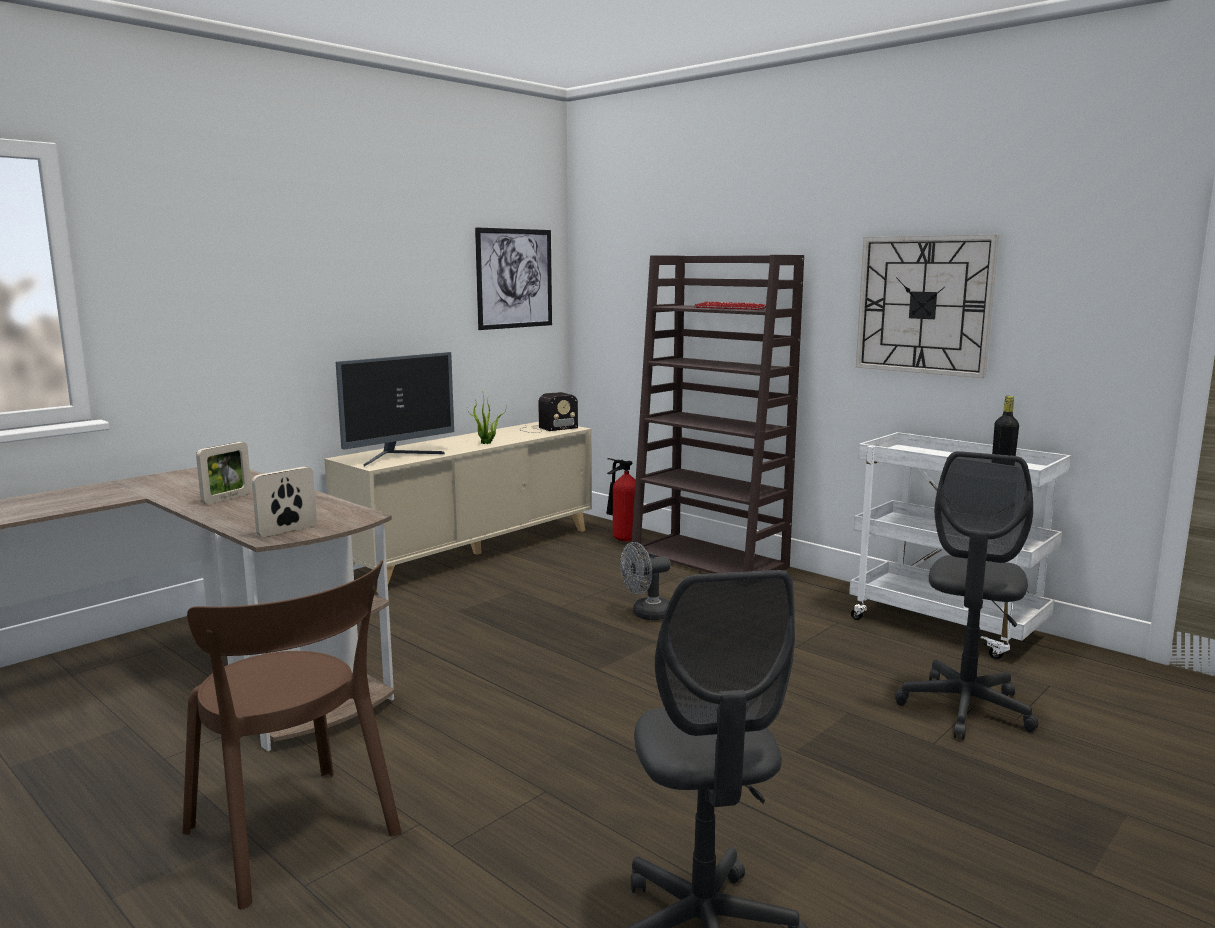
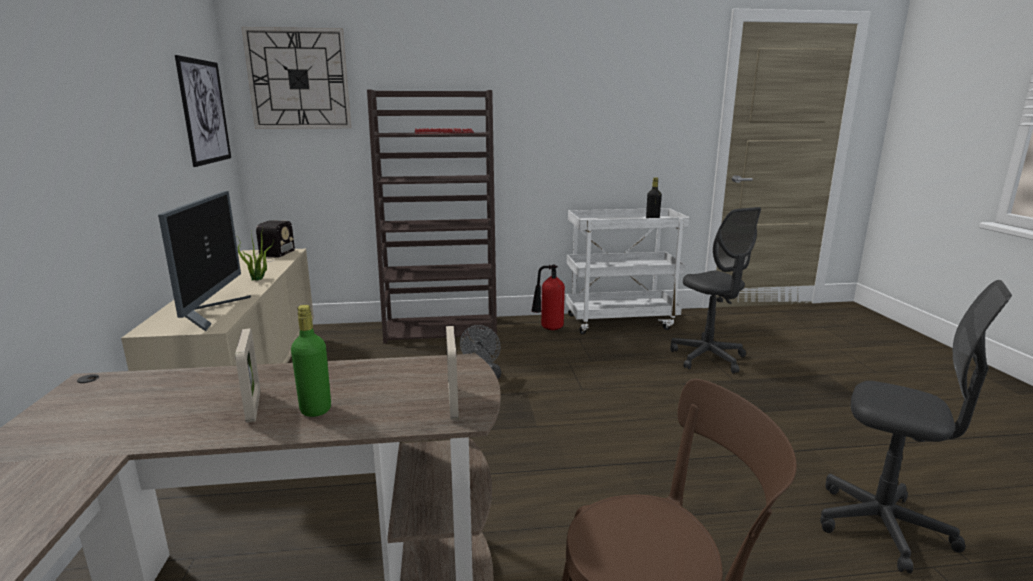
camera: 50 degrees left, 5 degrees up
fire extinguisher [606,458,636,541] -> fire extinguisher moved to [531,264,565,330]
wall clock [856,235,999,378] -> wall clock moved to [242,27,351,129]
none -> green bottle [291,305,331,417]

